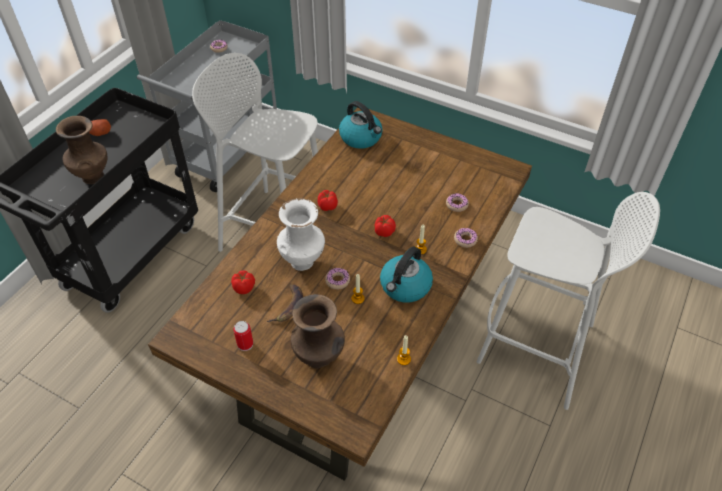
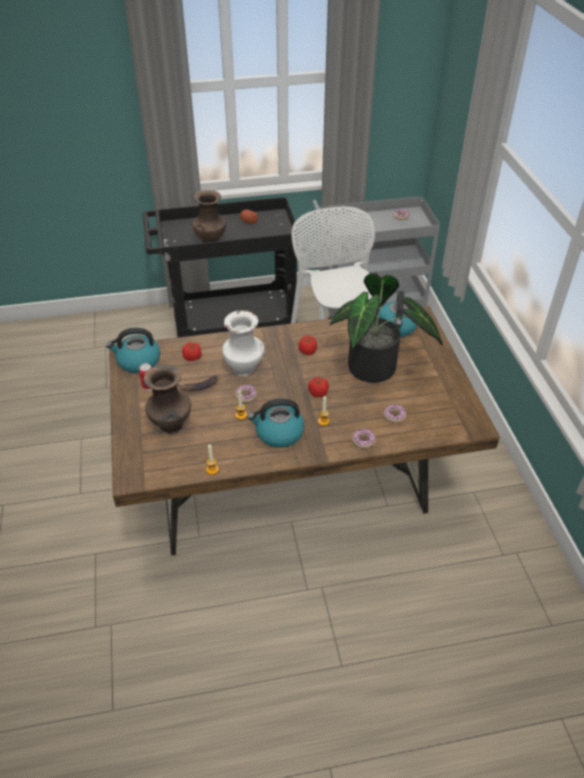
camera: 50 degrees right, 5 degrees down
white stool [477,192,660,410] -> none
none -> kettle [106,328,160,373]
none -> potted plant [330,273,443,383]

